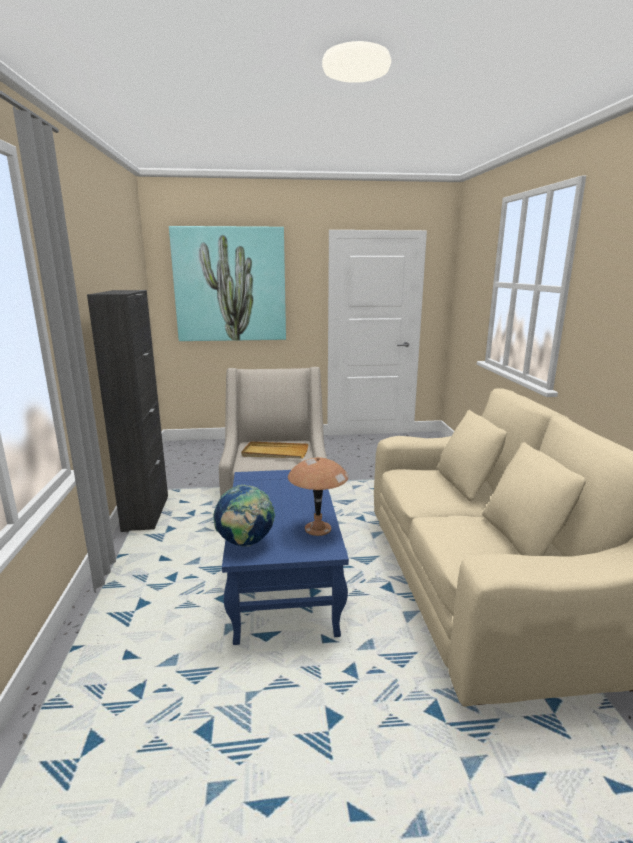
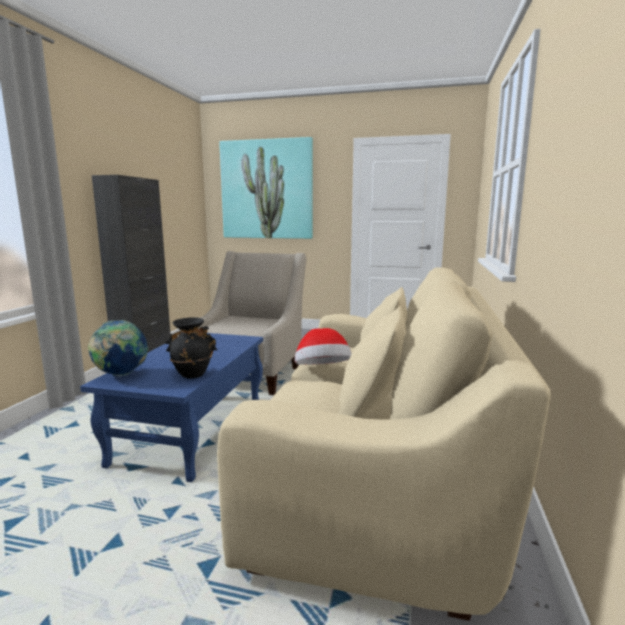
camera: 20 degrees right, 5 degrees down
beige tray [241,442,308,459] -> none
brown table lamp [288,457,349,536] -> black vase [166,317,218,379]
none -> hat [295,328,352,365]

